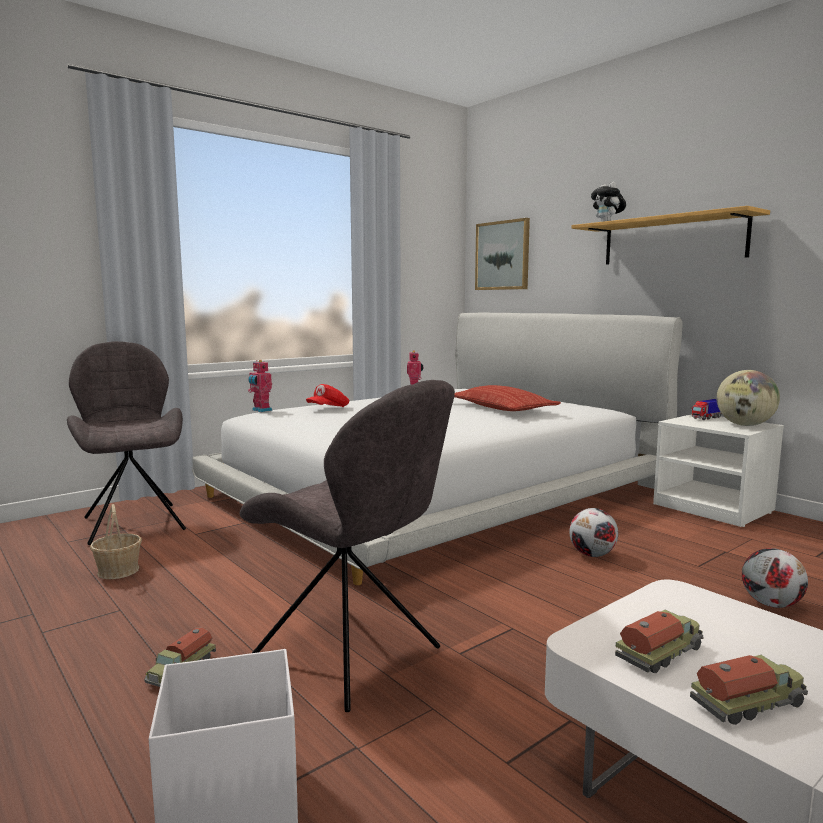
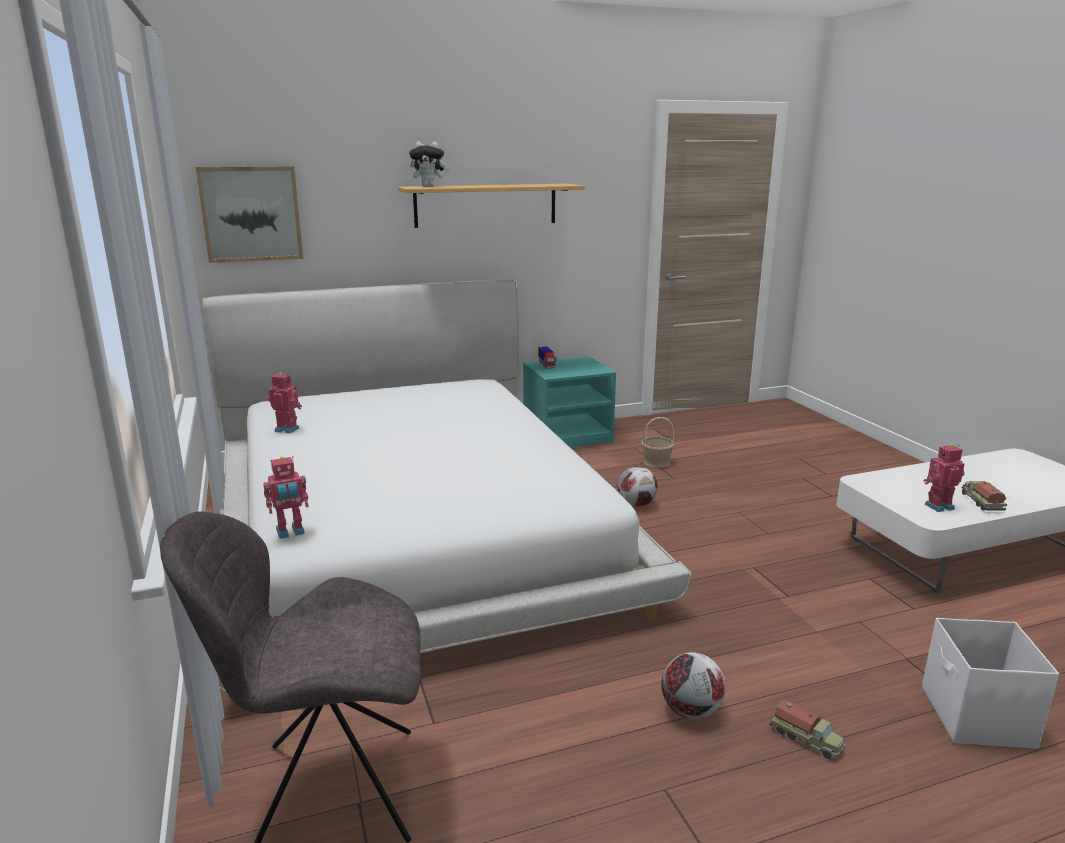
camera: 70 degrees left, 10 degrees up
basket [90,504,142,579] -> basket moved to [641,417,674,468]
grey chair [239,380,455,712] -> none
red cap [306,384,349,407] -> none
pillow [454,385,561,411] -> none
toy truck [615,610,704,673] -> toy robot [924,444,965,512]
white nightstand [653,414,784,527] -> turquoise nightstand [523,356,616,448]
globe [716,370,780,426] -> none
football [742,548,808,608] -> football moved to [661,652,726,719]

